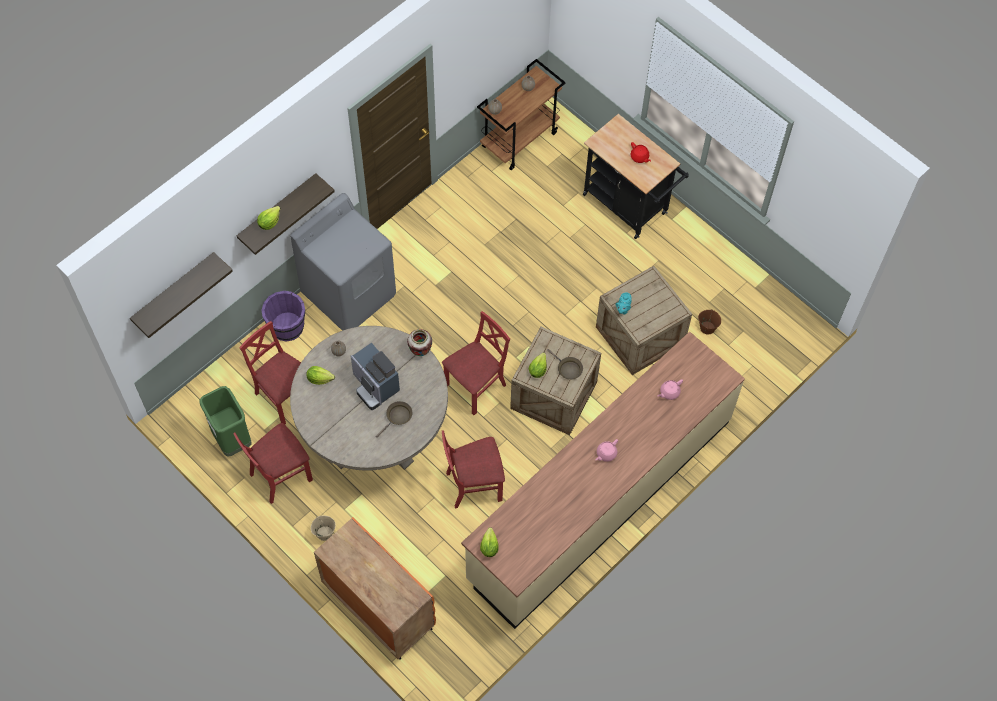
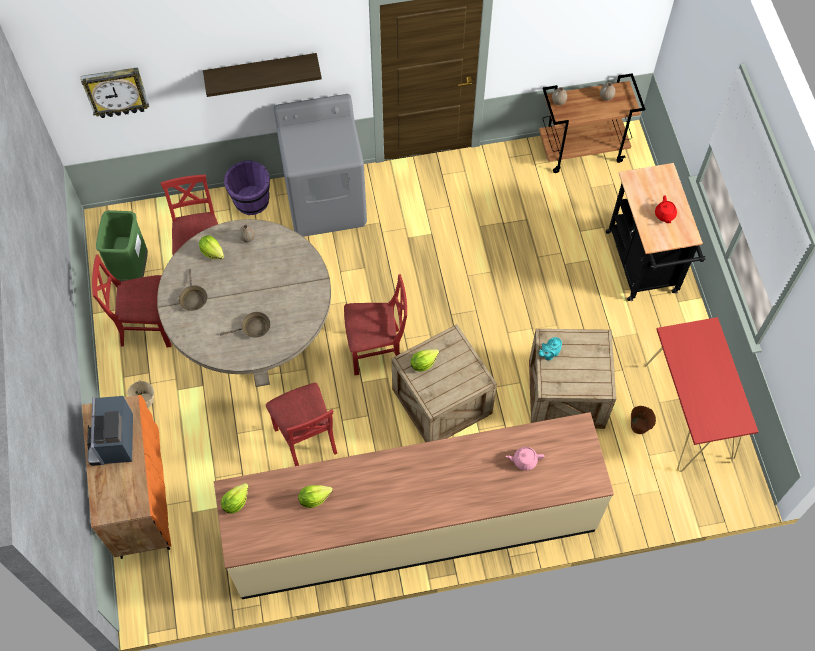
camera: 35 degrees right, 0 degrees up
shelf [130,252,233,338] -> wall clock [81,67,149,118]
lettuce [257,206,280,230] -> lettuce moved to [298,485,333,508]
coffee machine [351,343,400,410] -> coffee machine moved to [87,396,133,466]
vase [407,329,432,356] -> none
red chair [442,430,505,508] -> red chair turned 135 degrees counterclockwise [266,383,337,466]
brown frying pan [547,349,583,380] -> brown frying pan moved to [179,269,207,311]
pink teapot [595,439,618,462] -> none
none -> red console table [645,317,759,472]

